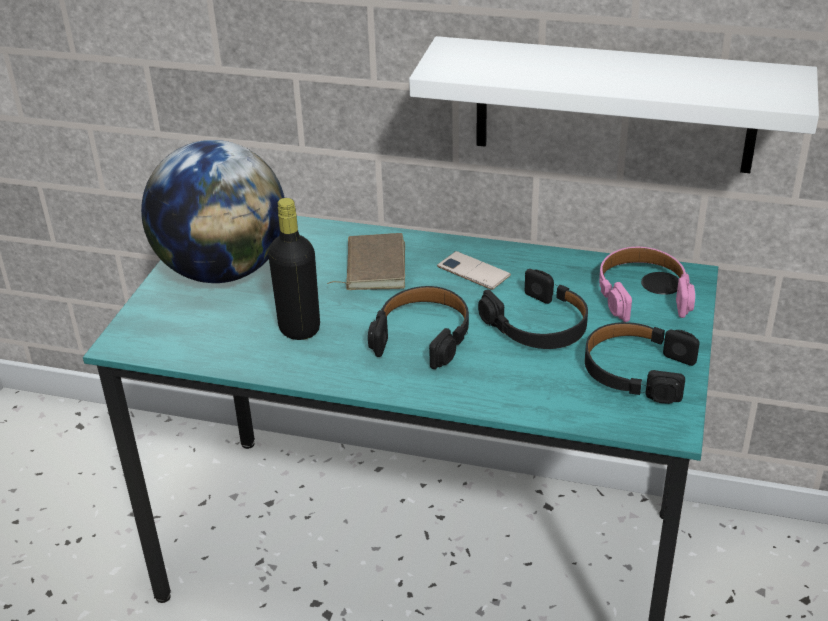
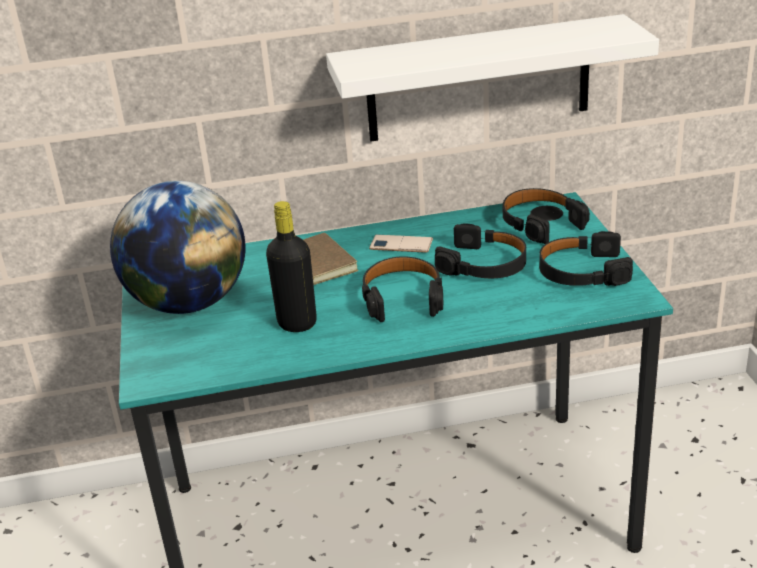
camera: 25 degrees left, 5 degrees down
pink headphones [599,247,695,322] -> black headphones [503,188,590,244]

